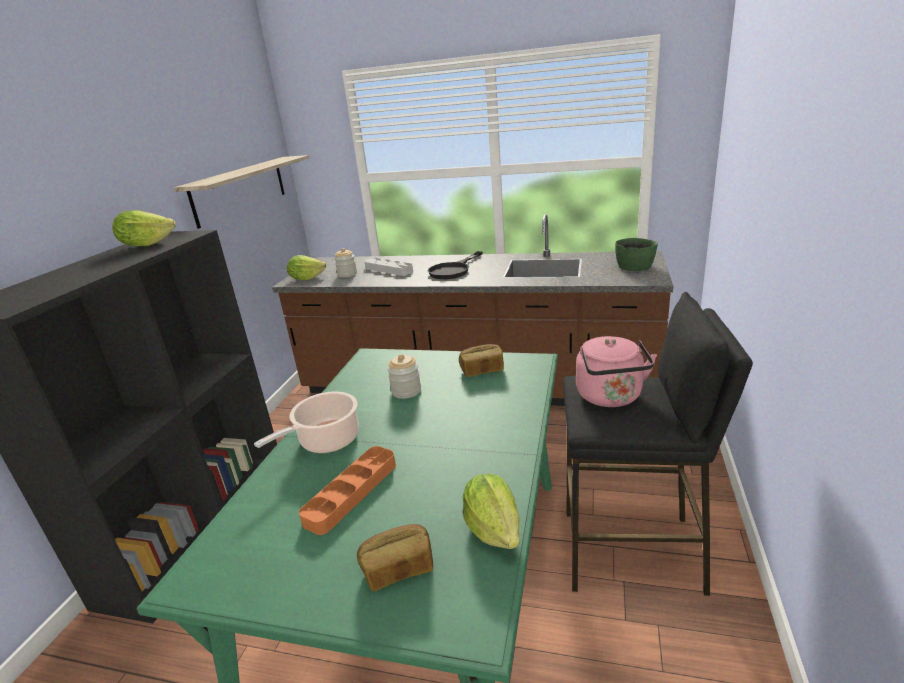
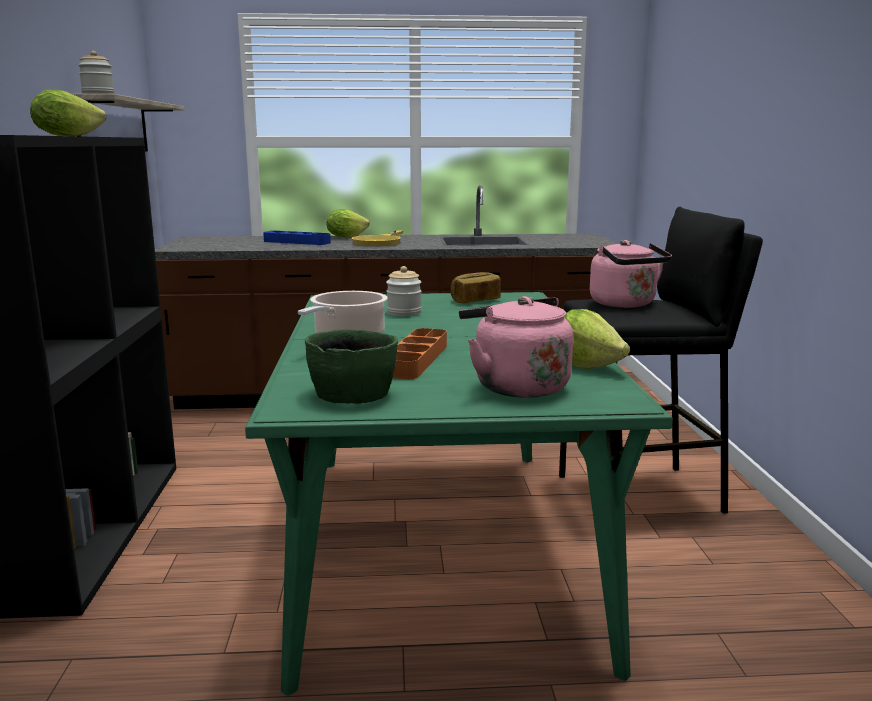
camera: 20 degrees left, 10 degrees down
lettuce [287,255,326,280] -> lettuce moved to [327,209,370,238]
jar [334,248,357,277] -> jar moved to [78,51,114,94]
bread [357,524,433,591] -> pink kettle [459,296,573,398]
grey tray [365,258,413,276] -> blue tray [263,231,331,245]
black frying pan [427,251,483,279] -> yellow frying pan [352,231,403,246]
green bowl [615,238,658,271] -> green bowl moved to [305,329,398,404]

